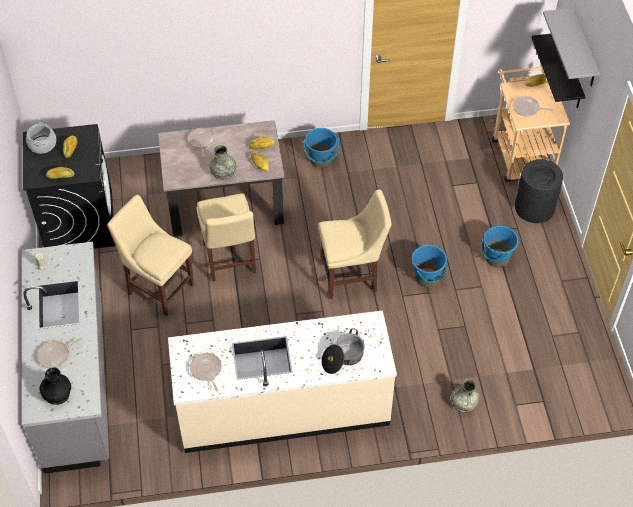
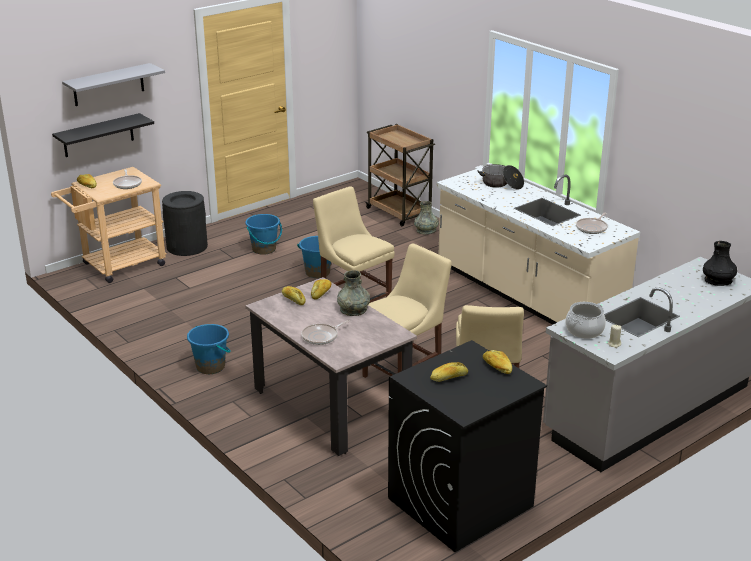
camera: 120 degrees left, 25 degrees down
cooking pot [26,122,56,154] -> cooking pot moved to [565,302,606,339]
frying pan [38,338,82,368] -> none
none -> brown cart [365,124,435,226]

